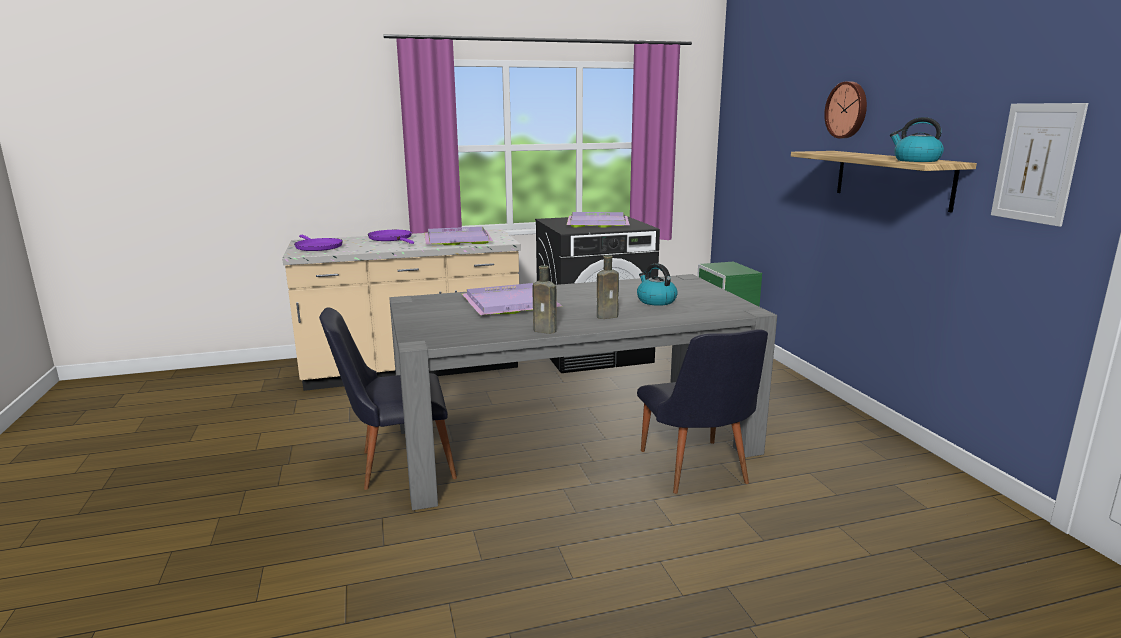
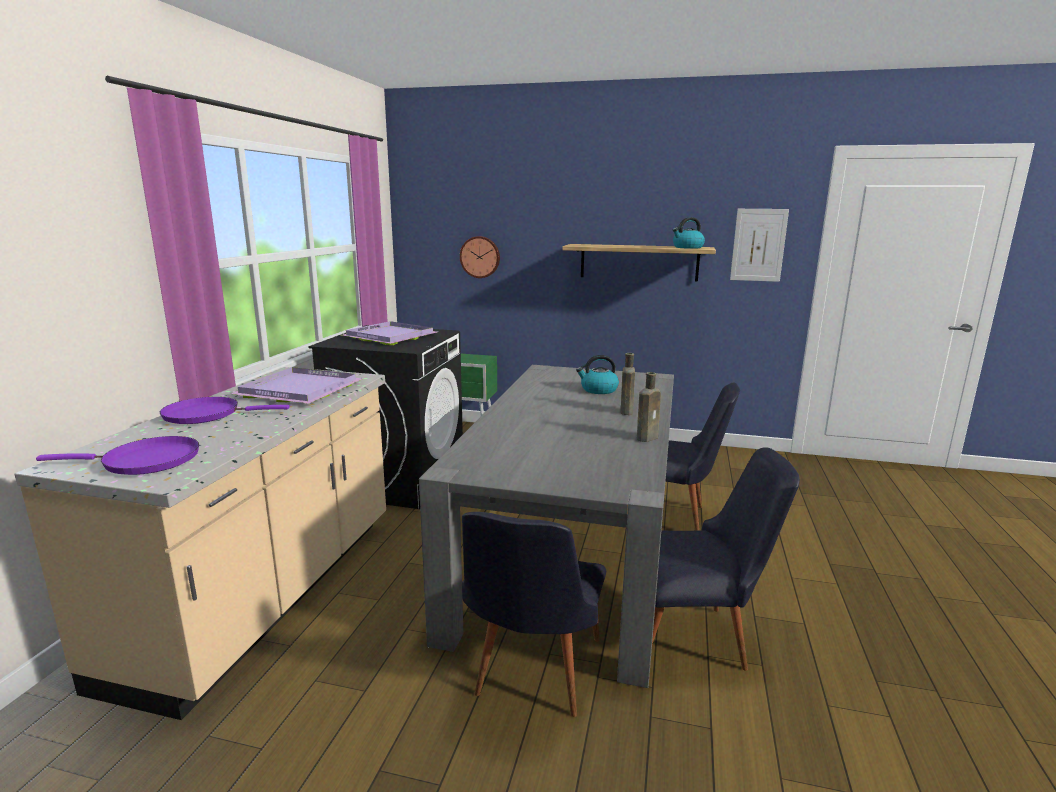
camera: 60 degrees left, 0 degrees up
purple tray [462,283,562,315] -> none
wall clock [824,82,867,138] -> wall clock moved to [460,236,500,278]
none -> black chair [621,447,800,671]

